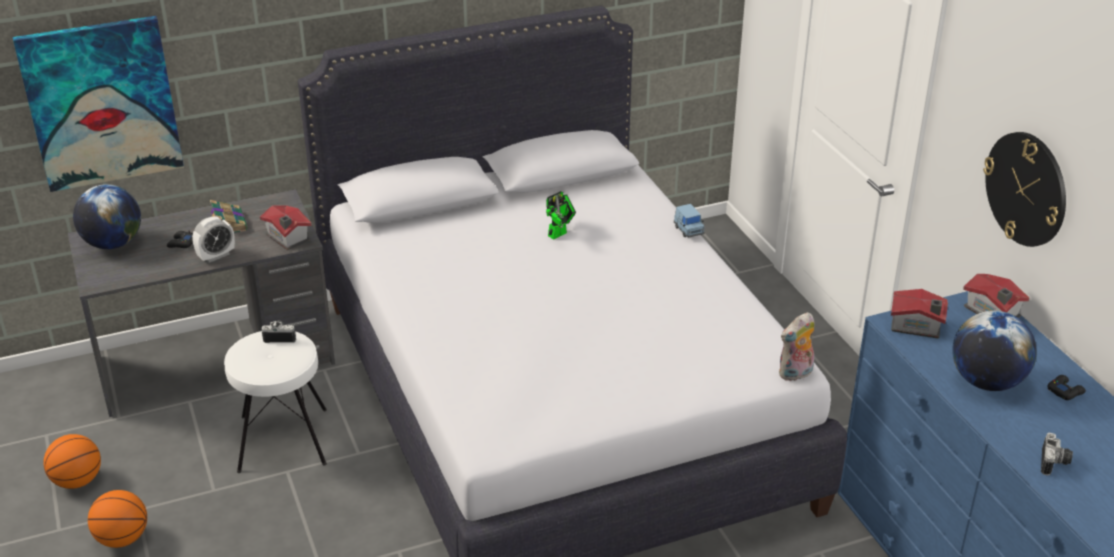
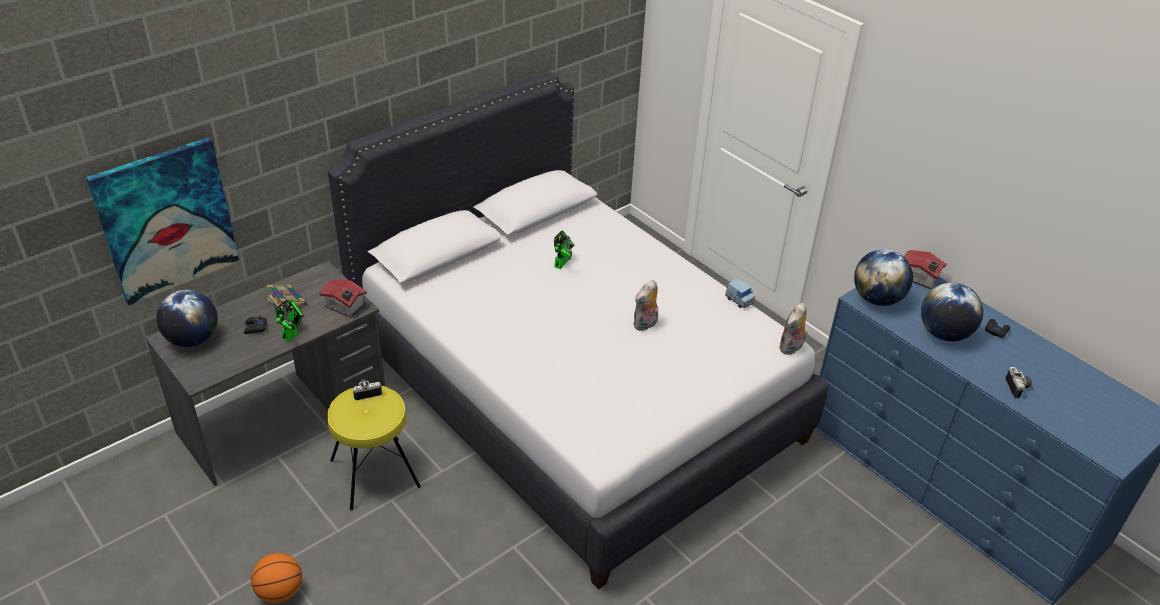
camera: 20 degrees left, 5 degrees up
basketball [43,434,101,489] -> none
alarm clock [192,216,235,263] -> toy robot [275,300,304,342]
white stool [224,331,327,473] -> yellow stool [327,386,421,511]
blue toy car [674,204,705,237] -> blue toy car moved to [725,278,755,308]
toy house [891,289,948,339] -> globe [854,249,913,306]
wall clock [983,132,1066,247] -> none
none -> plush toy [633,280,658,331]

